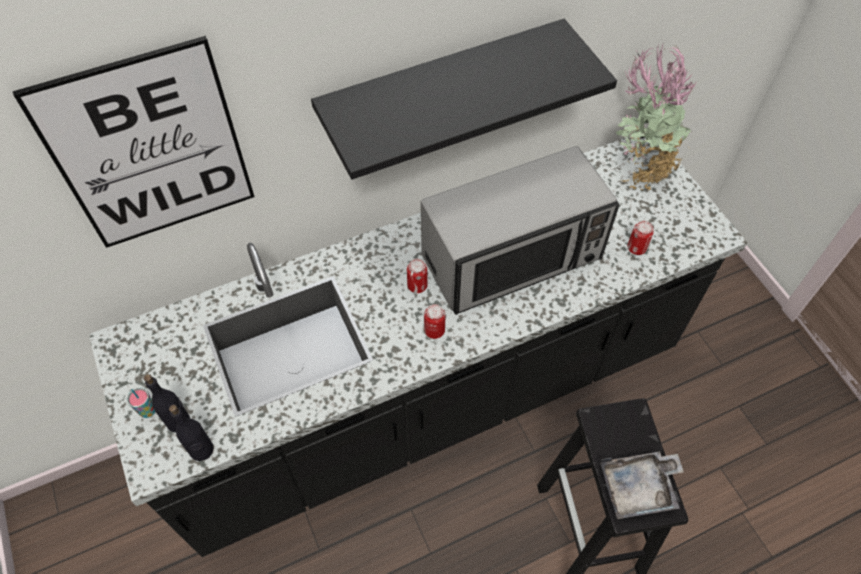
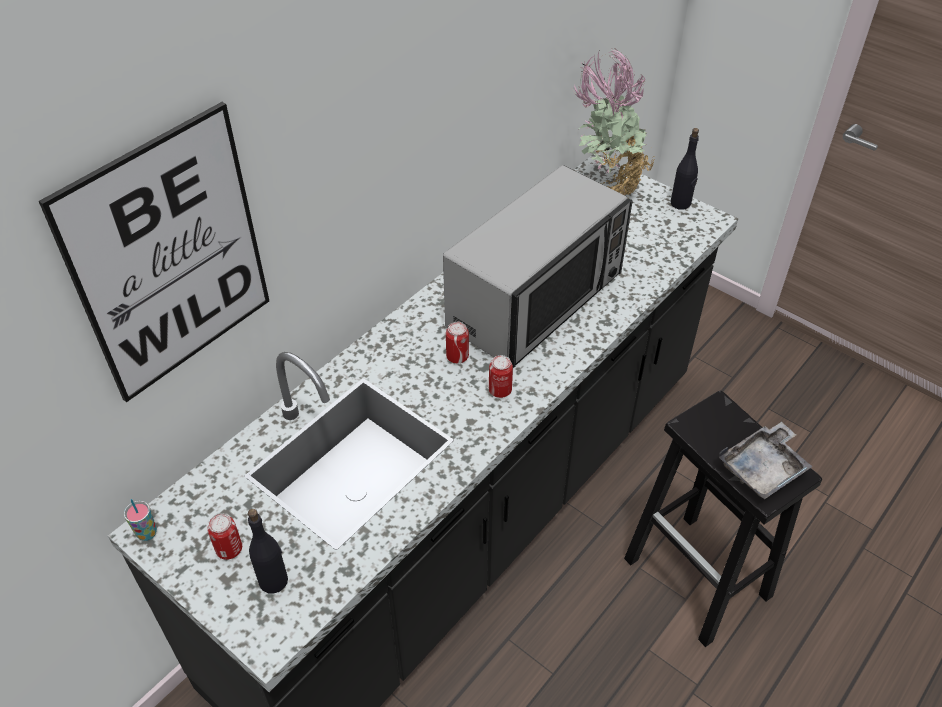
camera: 25 degrees left, 10 degrees down
cup [127,388,155,418] -> cup moved to [124,499,157,541]
black bottle [169,405,214,461] -> black bottle moved to [671,128,699,210]
black shelf [311,19,617,180] -> none
can [627,221,654,255] -> can moved to [208,513,242,560]

